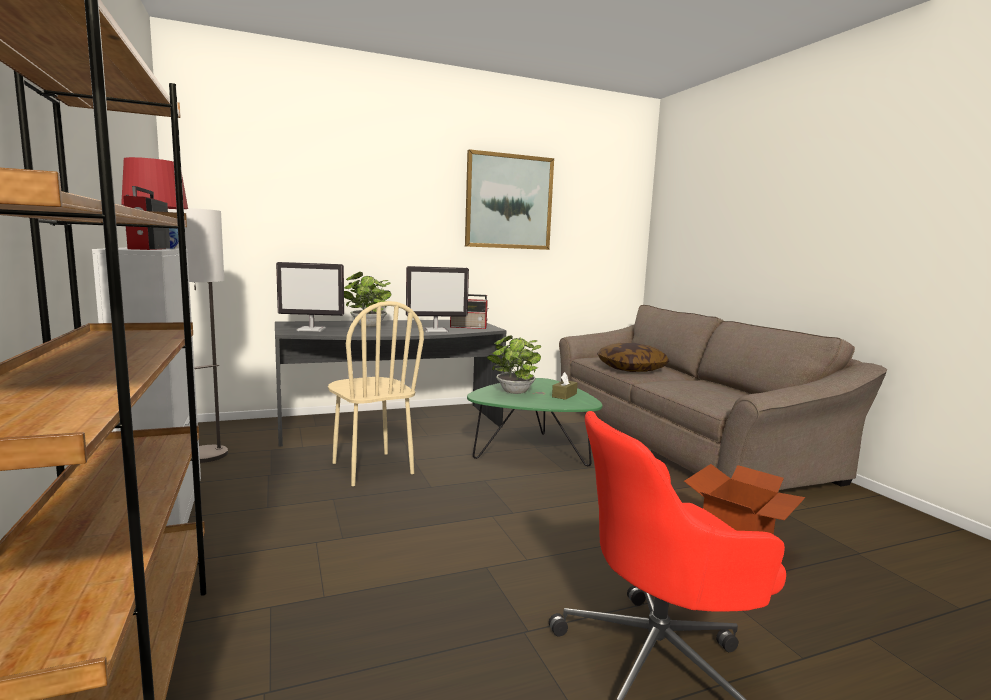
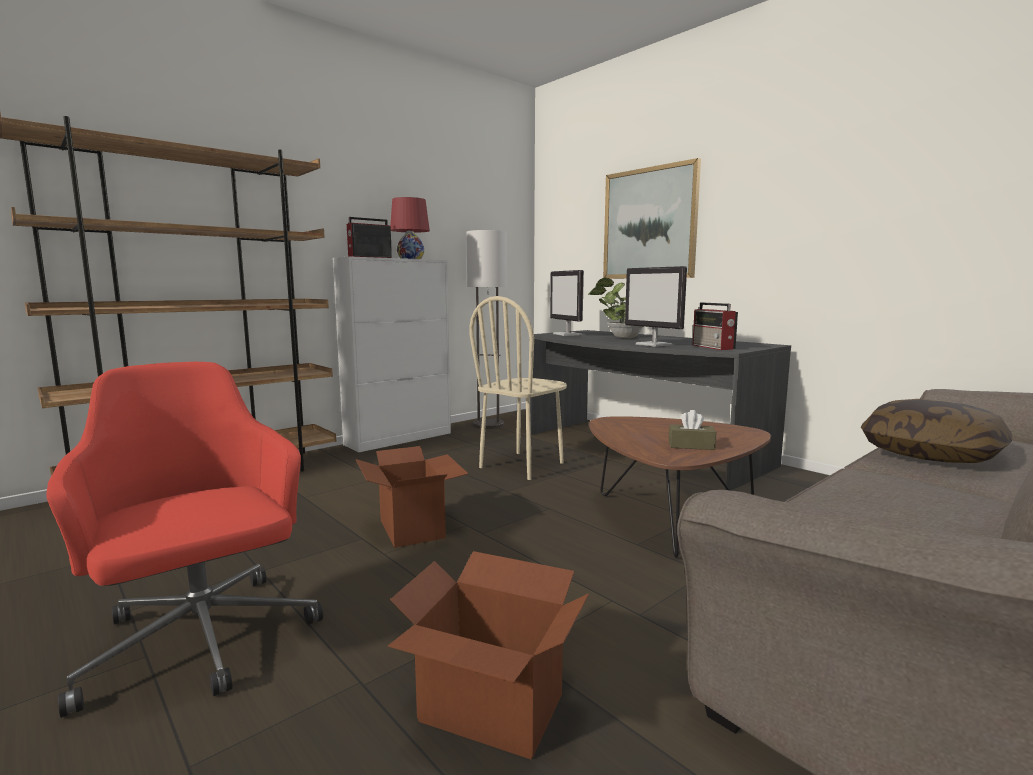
camera: 70 degrees right, 0 degrees up
picture [465,149,554,250] -> picture moved to [603,158,701,279]
green coffee table [467,378,602,466] -> brown coffee table [589,416,771,558]
potted plant [487,335,541,394] -> none
none -> cardboard box [355,446,468,548]

